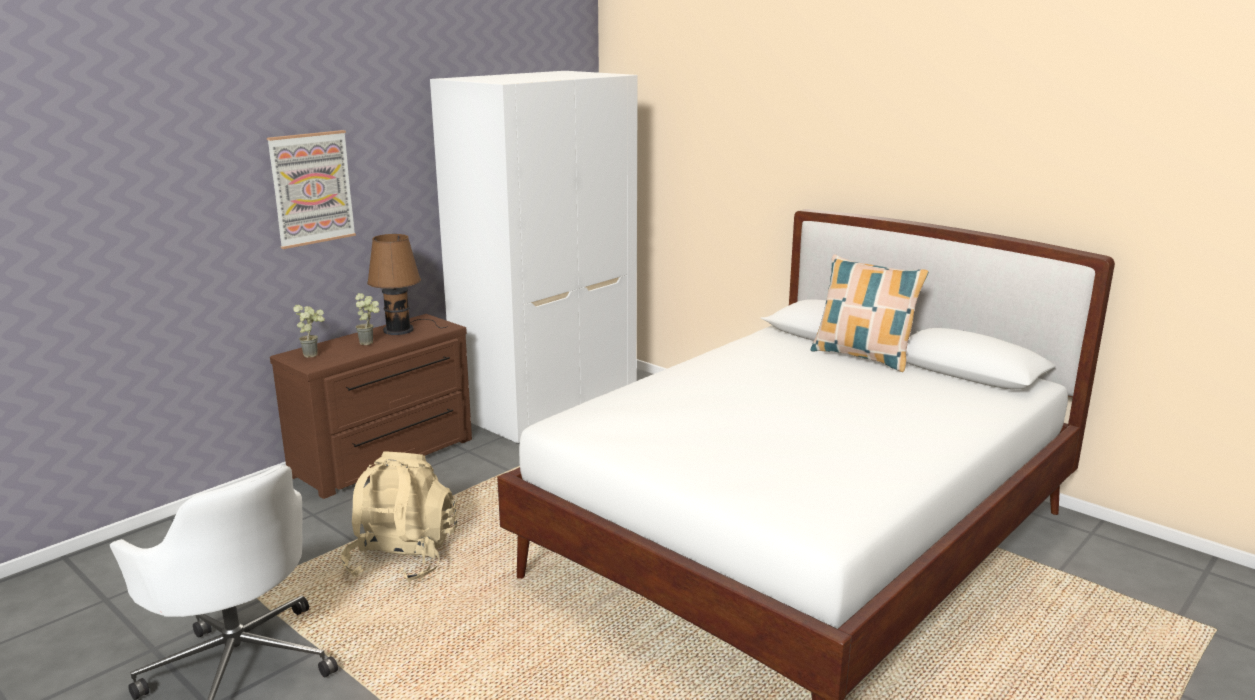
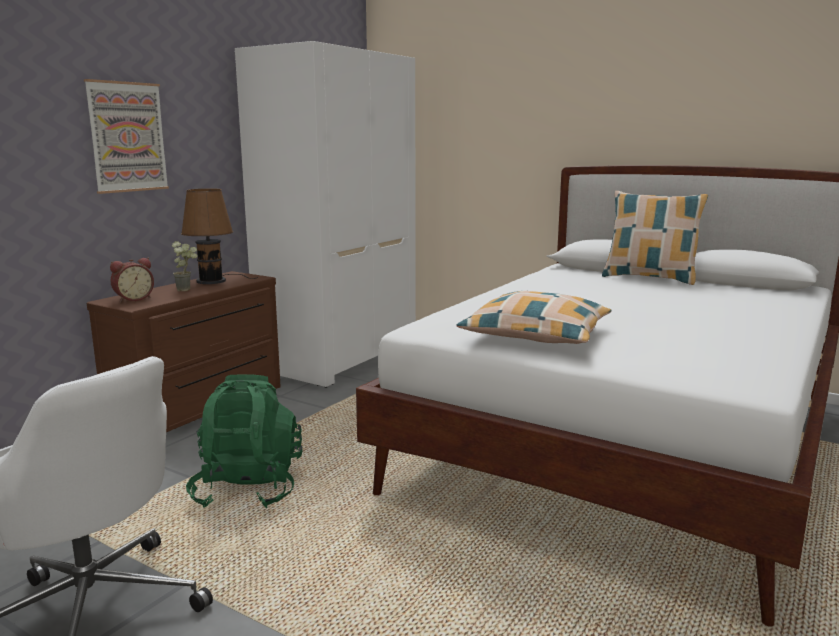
camera: 10 degrees left, 5 degrees down
potted plant [293,305,325,358] -> alarm clock [110,258,154,302]
beige backpack [341,451,457,583] -> green backpack [186,374,303,508]
none -> pillow [457,291,612,344]

